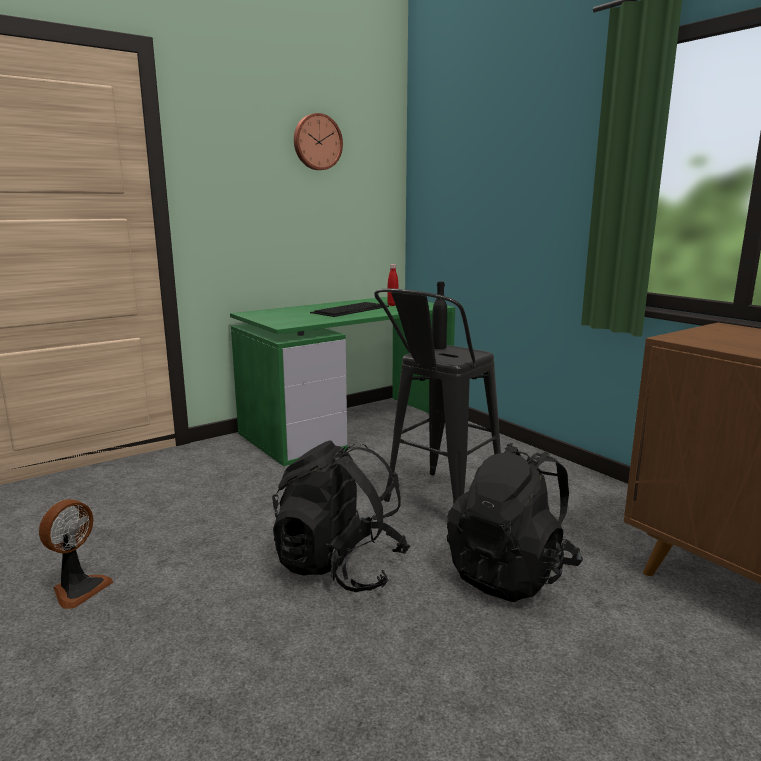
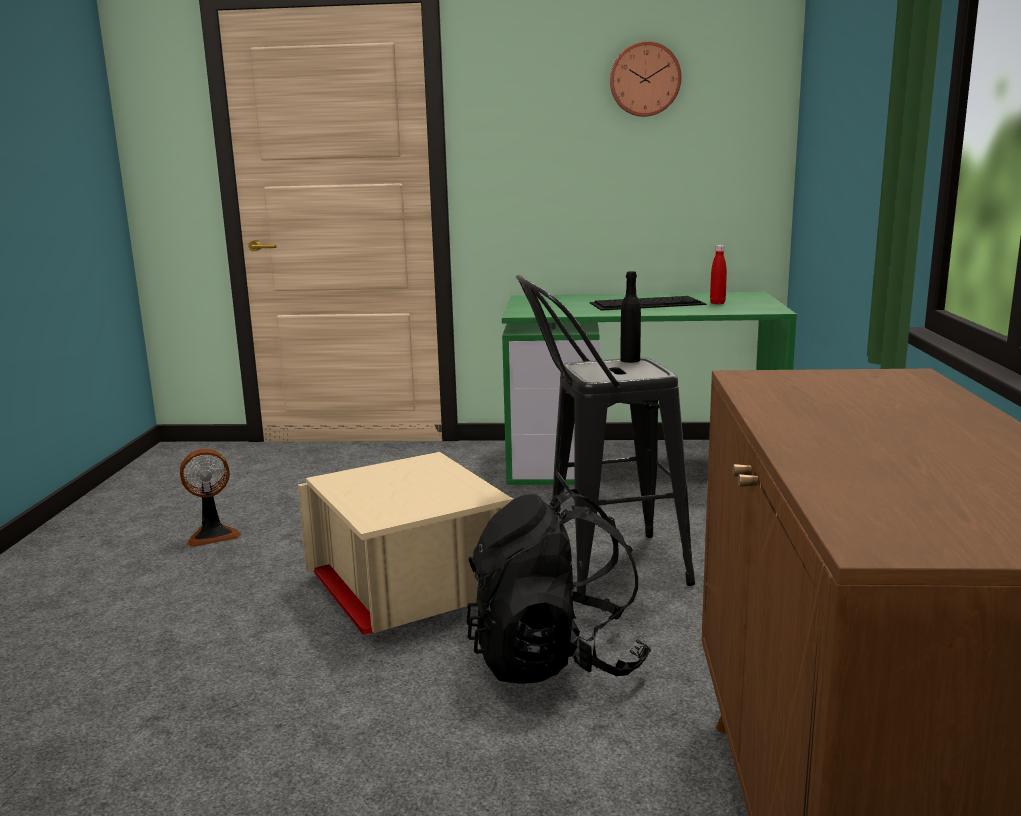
camera: 40 degrees right, 0 degrees up
black backpack [272,440,410,592] -> beige storage box [298,452,513,635]

